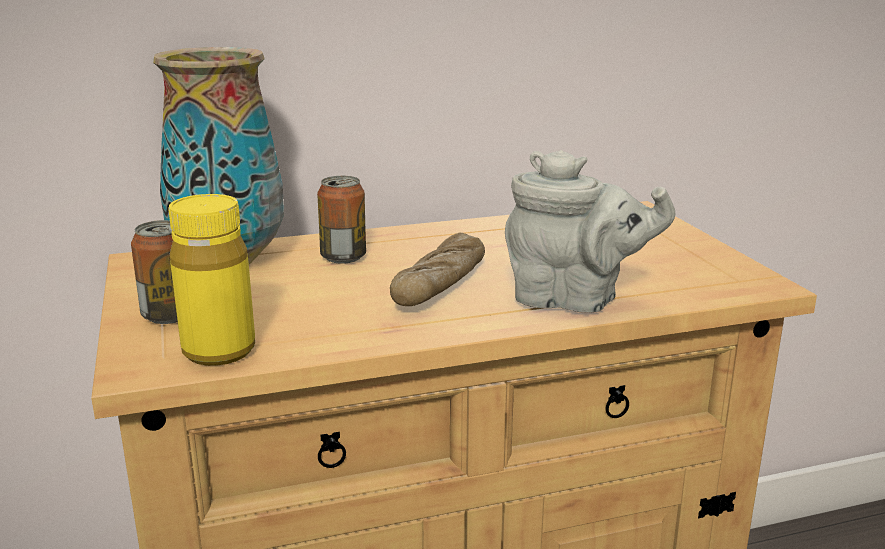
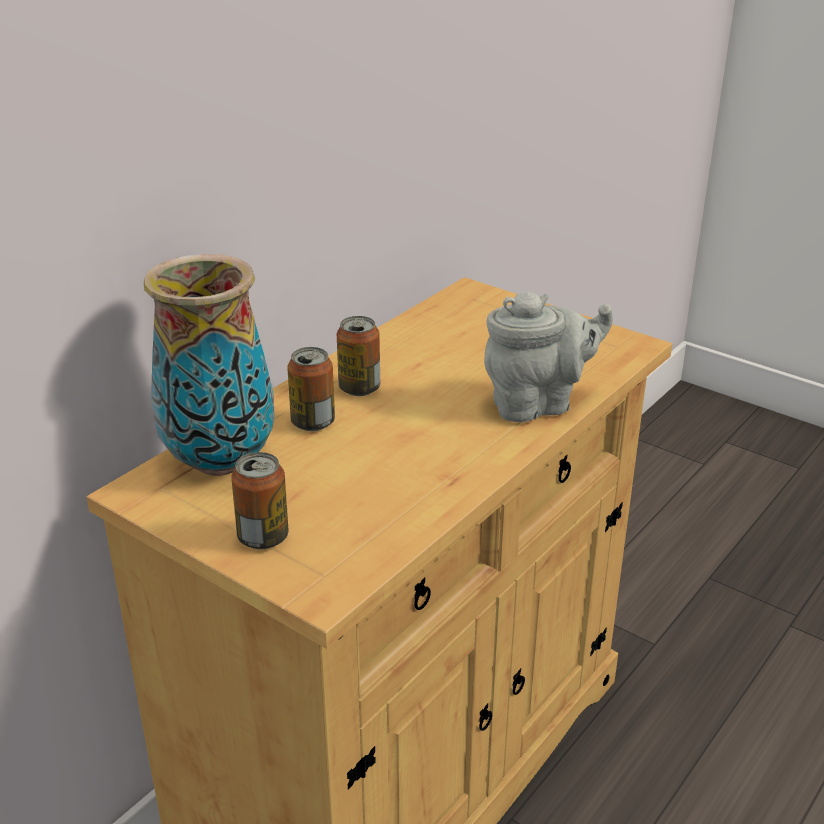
camera: 35 degrees left, 10 degrees up
yellow bottle [168,194,255,366] -> none
bread [390,233,485,306] -> none
none -> can [337,316,380,396]

